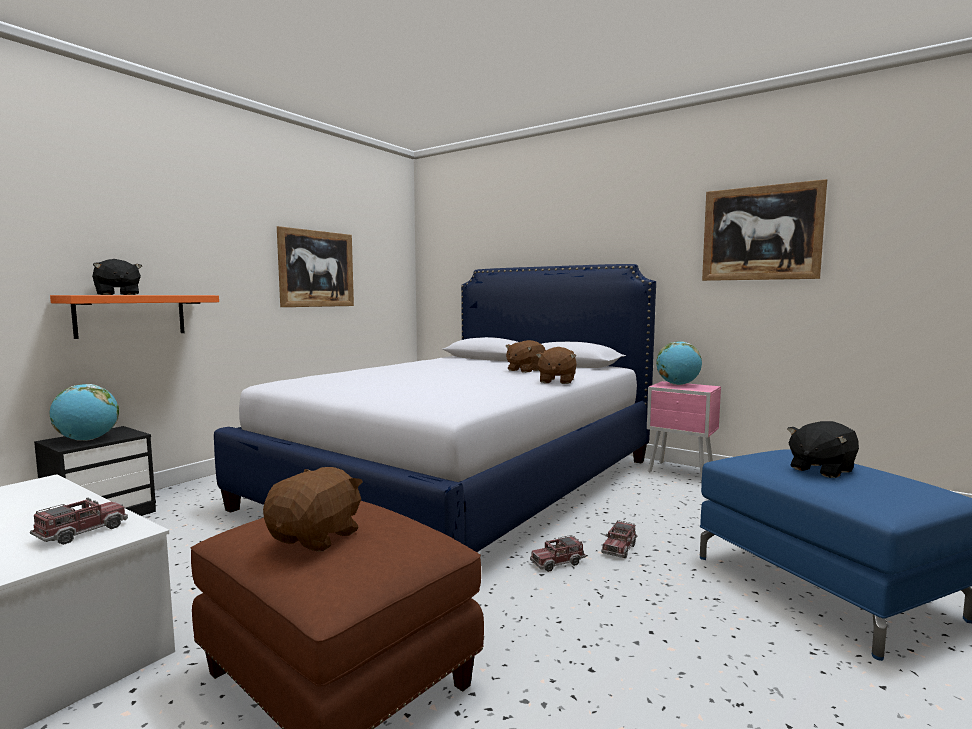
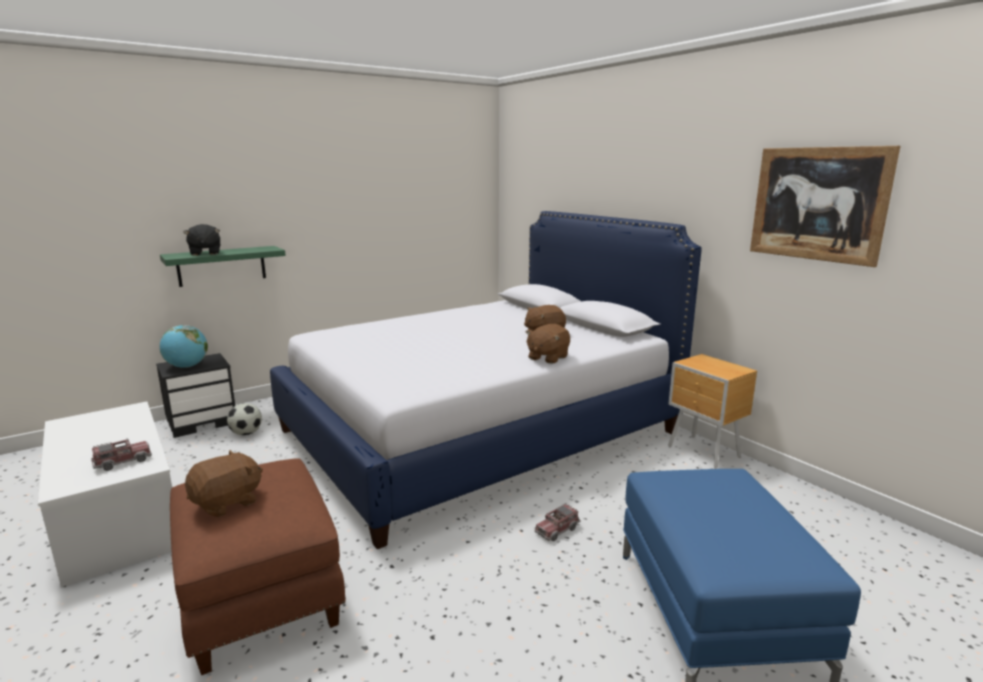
camera: 20 degrees right, 10 degrees up
orange shelf [50,295,219,339] -> green shelf [160,246,286,287]
picture [277,226,354,307] -> none
toy truck [530,535,586,572] -> none
pink nightstand [647,381,721,481] -> brown nightstand [668,354,757,469]
globe [656,341,702,385] -> none
black plush toy [787,421,859,478] -> none
none -> football [227,403,262,435]

